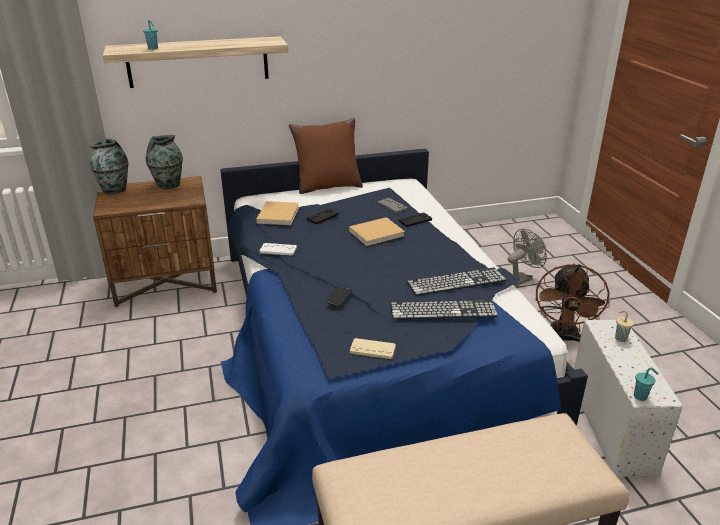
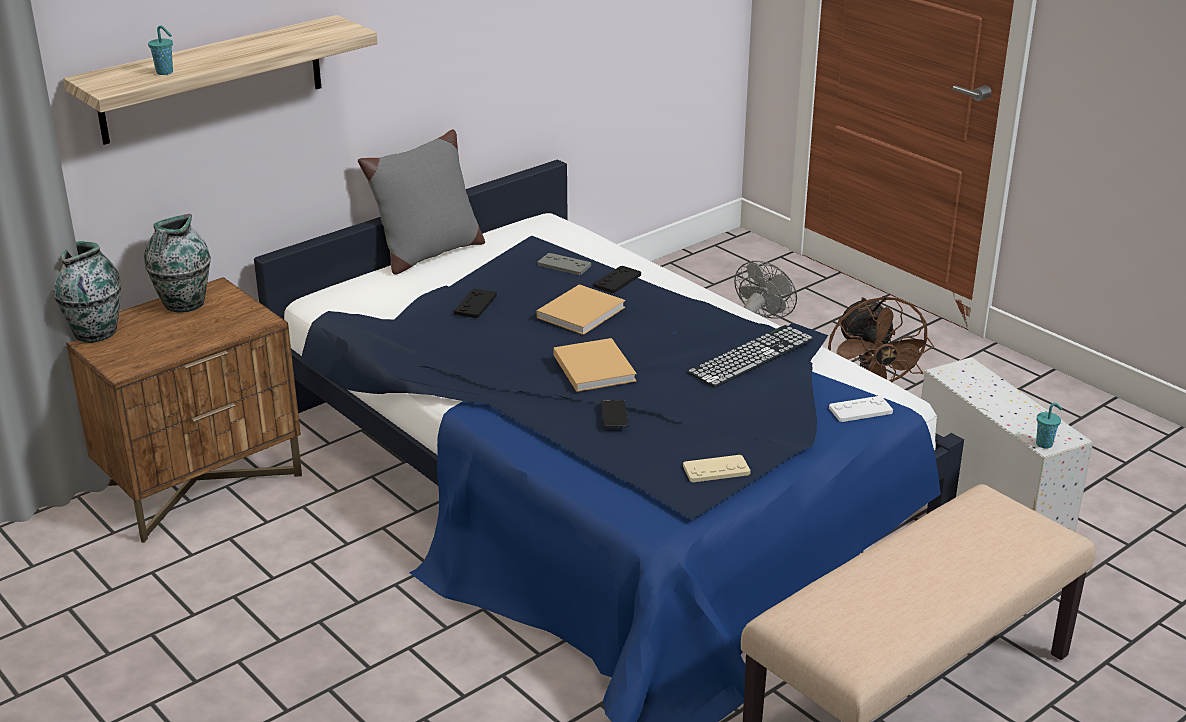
camera: 25 degrees left, 0 degrees up
beige book [256,201,299,225] -> beige book moved to [554,338,637,392]
white game controller [260,243,297,256] -> white game controller moved to [829,396,893,422]
brown pillow [289,118,363,194] -> grey pillow [358,129,485,275]
keyboard [390,300,498,320] -> none
beige cup [615,310,634,342] -> none

